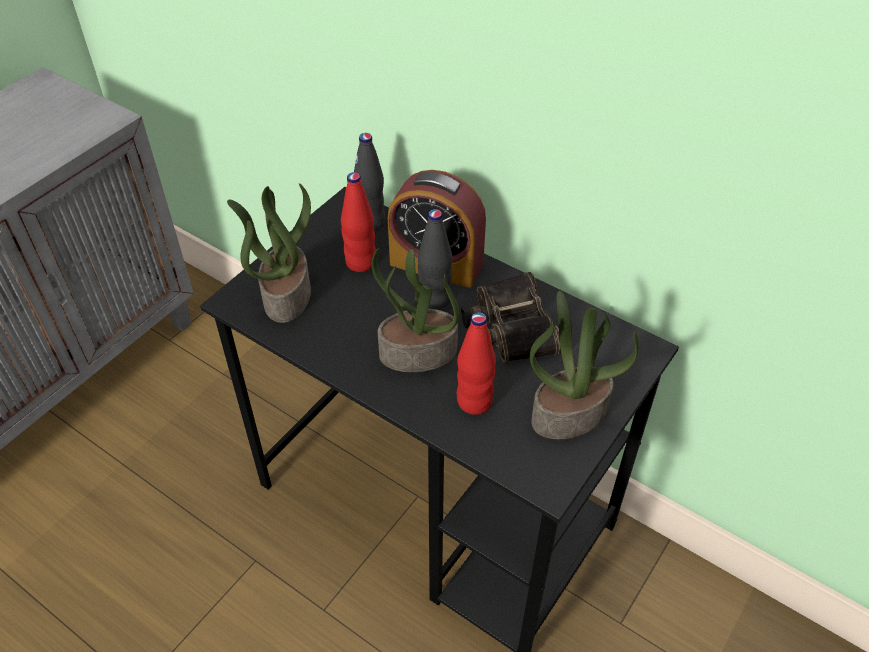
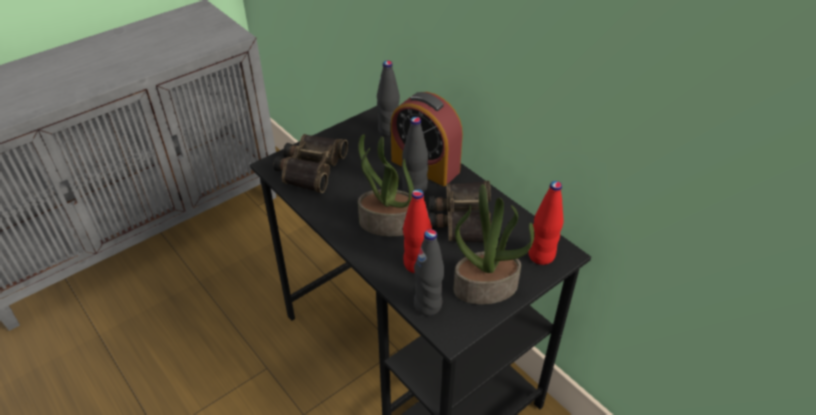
camera: 15 degrees right, 5 degrees down
potted plant [227,183,311,323] -> binoculars [274,134,348,193]
red bottle [341,172,376,272] -> red bottle moved to [528,181,564,265]
none -> black bottle [414,229,444,316]

